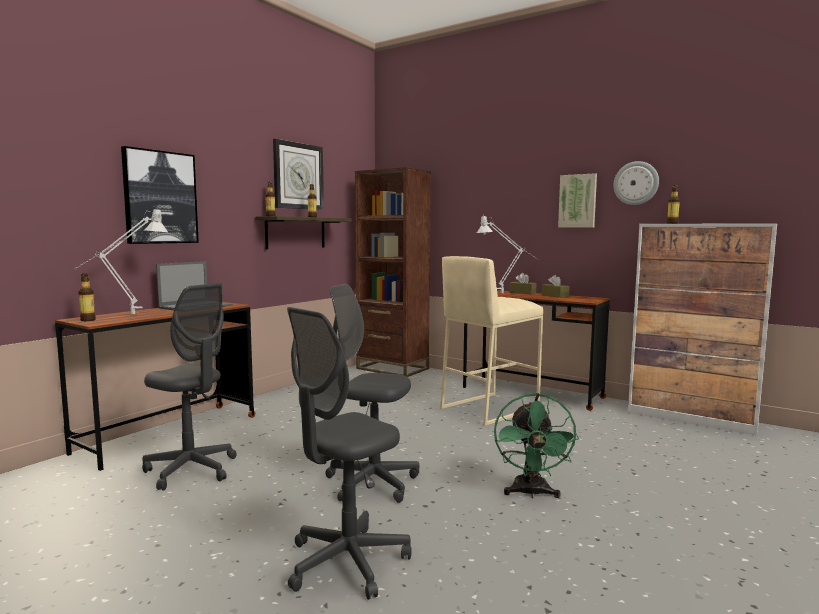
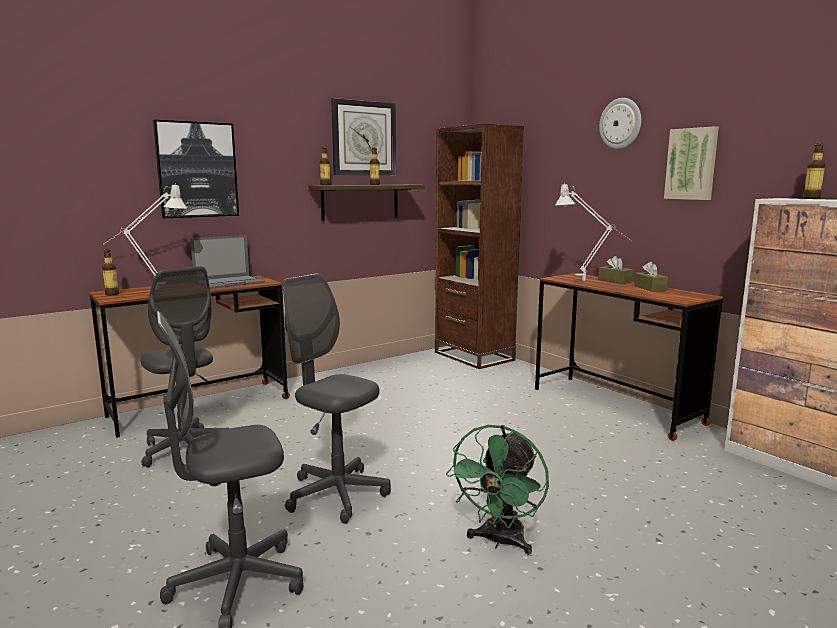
camera: 20 degrees right, 5 degrees up
beige stool [440,256,543,426] -> none
wall clock [614,161,659,205] -> wall clock moved to [599,98,641,149]

